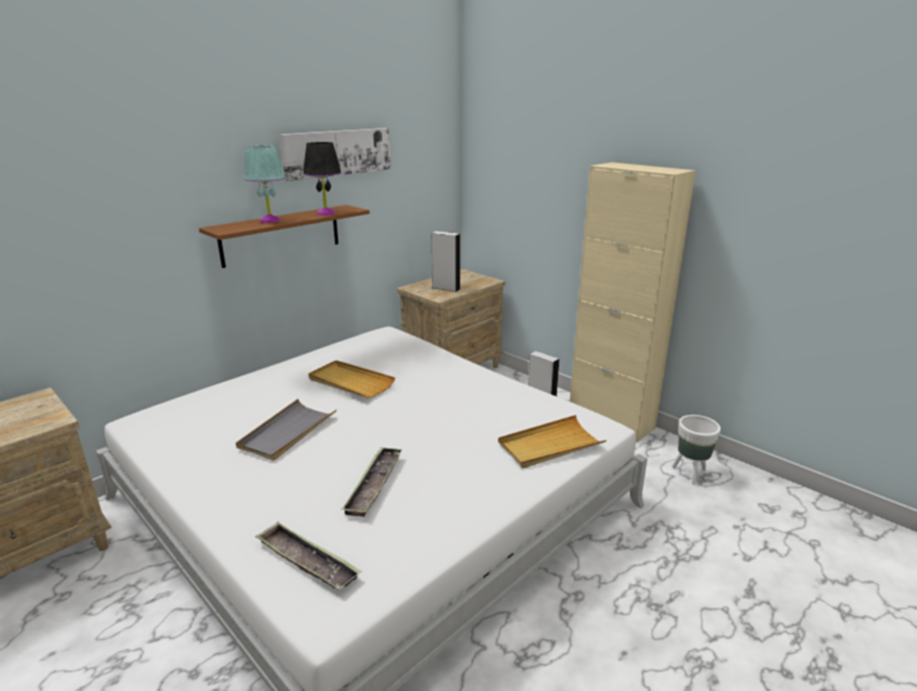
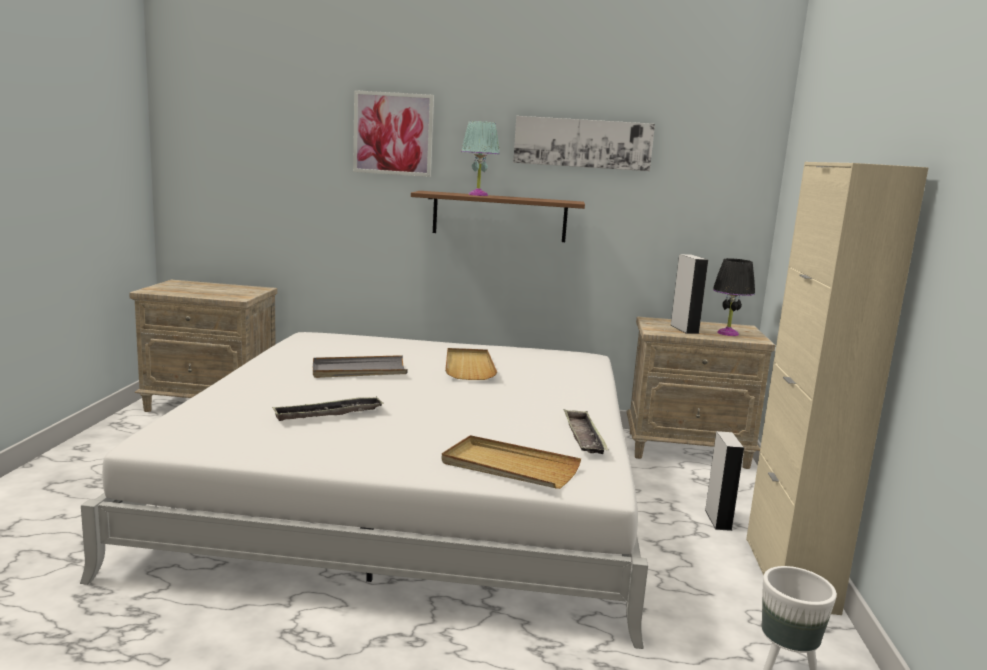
camera: 50 degrees right, 10 degrees down
tray [255,522,362,590] -> tray moved to [564,410,609,454]
black table lamp [303,142,341,216] -> black table lamp moved to [713,258,755,336]
none -> picture [353,90,434,177]

